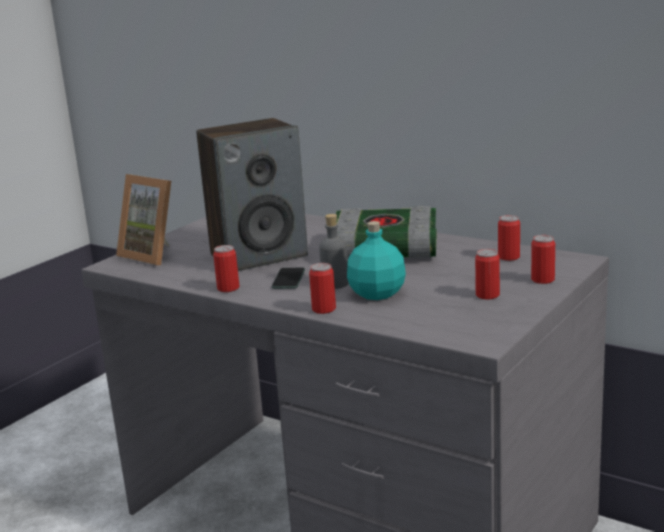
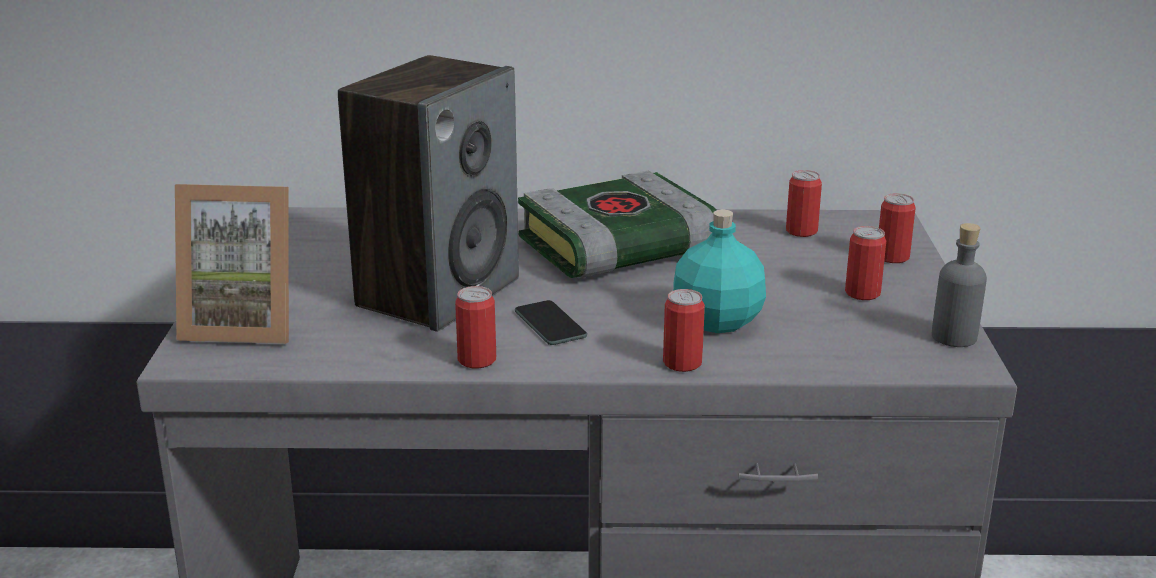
camera: 35 degrees left, 5 degrees up
grey bottle [319,214,349,289] -> grey bottle moved to [932,223,987,347]

